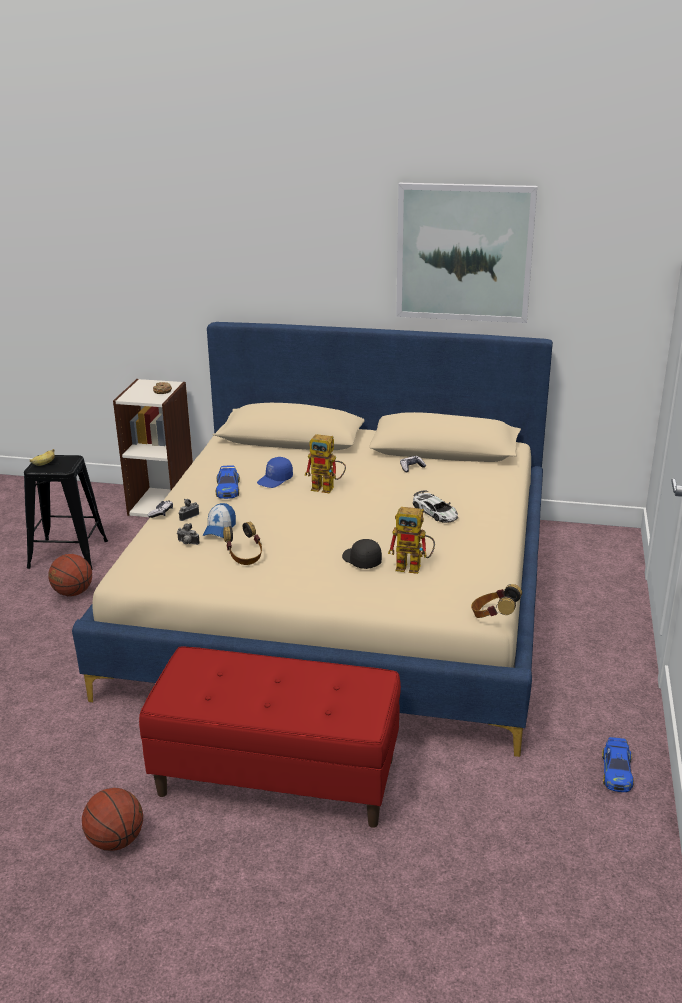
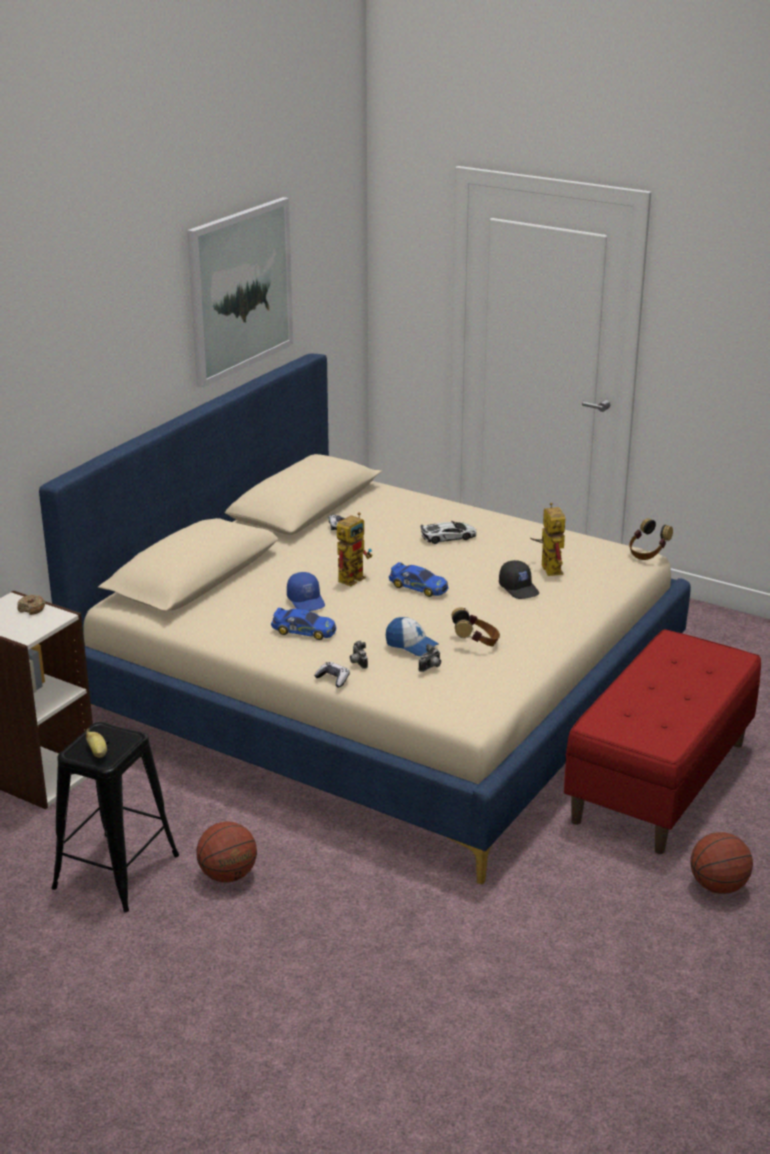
camera: 70 degrees left, 0 degrees up
black cap [342,539,382,569] -> black cap turned 105 degrees counterclockwise [499,560,539,599]
toy robot [388,507,435,574] -> toy robot turned 45 degrees counterclockwise [530,502,565,576]
toy car [602,737,634,792] -> toy car moved to [389,562,448,597]

